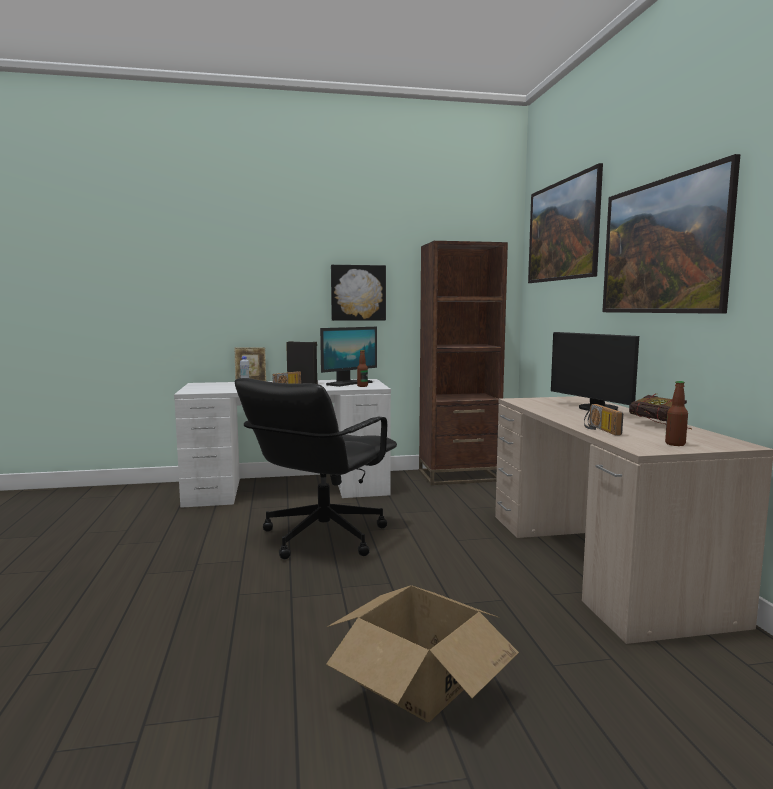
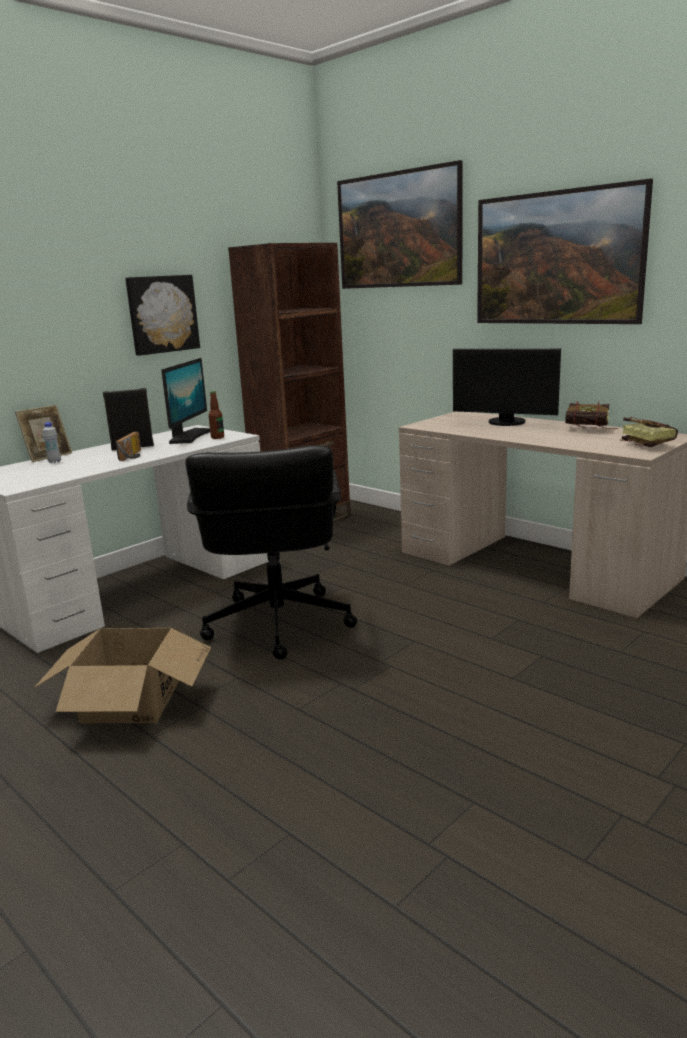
camera: 35 degrees left, 10 degrees up
cardboard box [326,586,519,722] -> cardboard box moved to [34,628,211,723]
radio [584,404,623,436] -> none
bottle [665,381,688,446] -> book [619,417,678,447]

